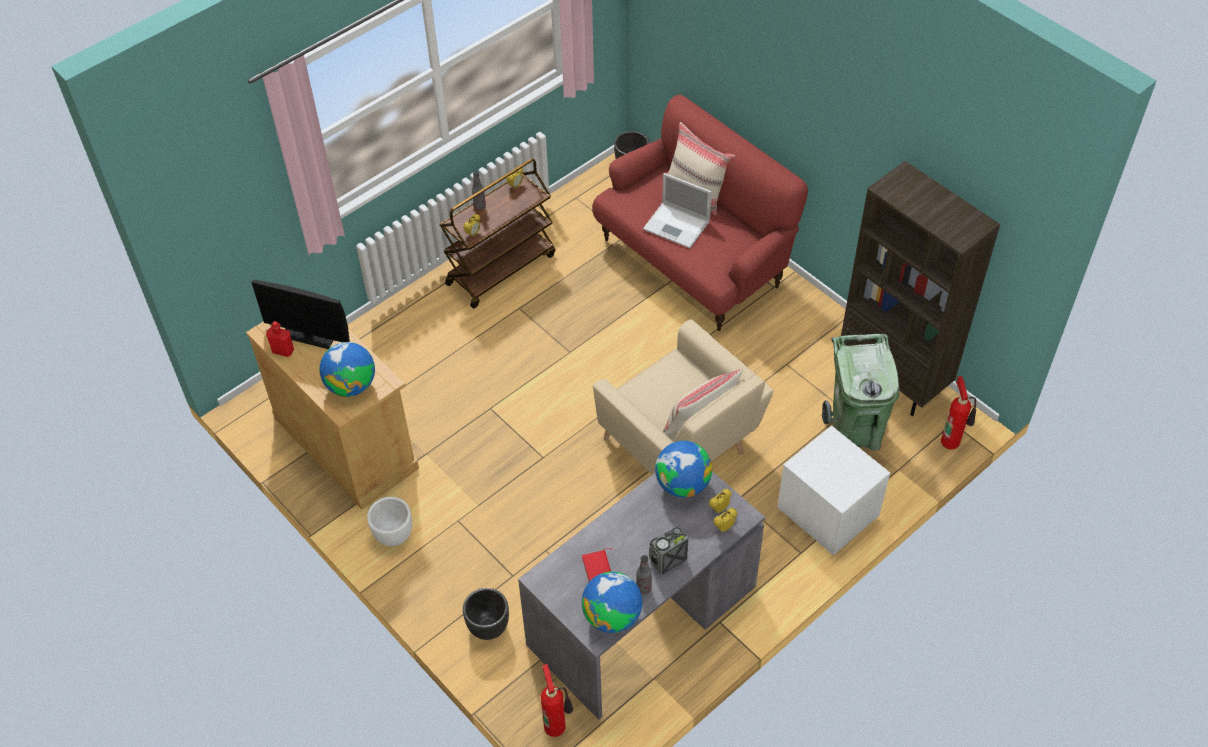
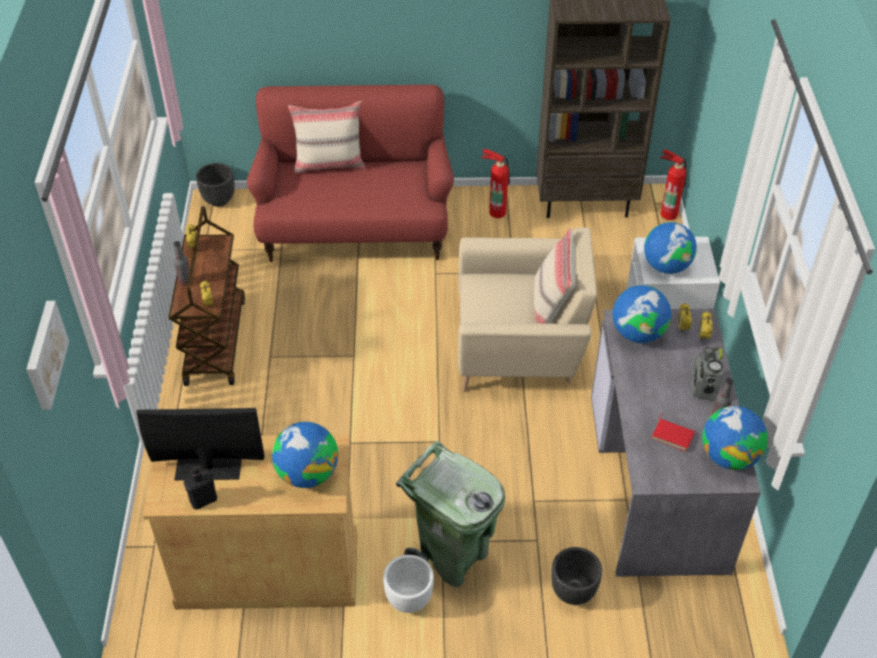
camera: 50 degrees left, 5 degrees down
monitor [251,280,350,349] -> monitor turned 150 degrees counterclockwise [136,408,265,480]
red bottle [266,321,294,357] -> black bottle [184,466,217,510]
fire extinguisher [541,664,573,737] -> fire extinguisher moved to [481,149,510,218]
laptop [643,173,712,248] -> none
green trash can [822,334,900,450] -> green trash can moved to [396,441,505,587]
none -> picture [26,301,69,410]
none -> globe [644,222,697,274]

